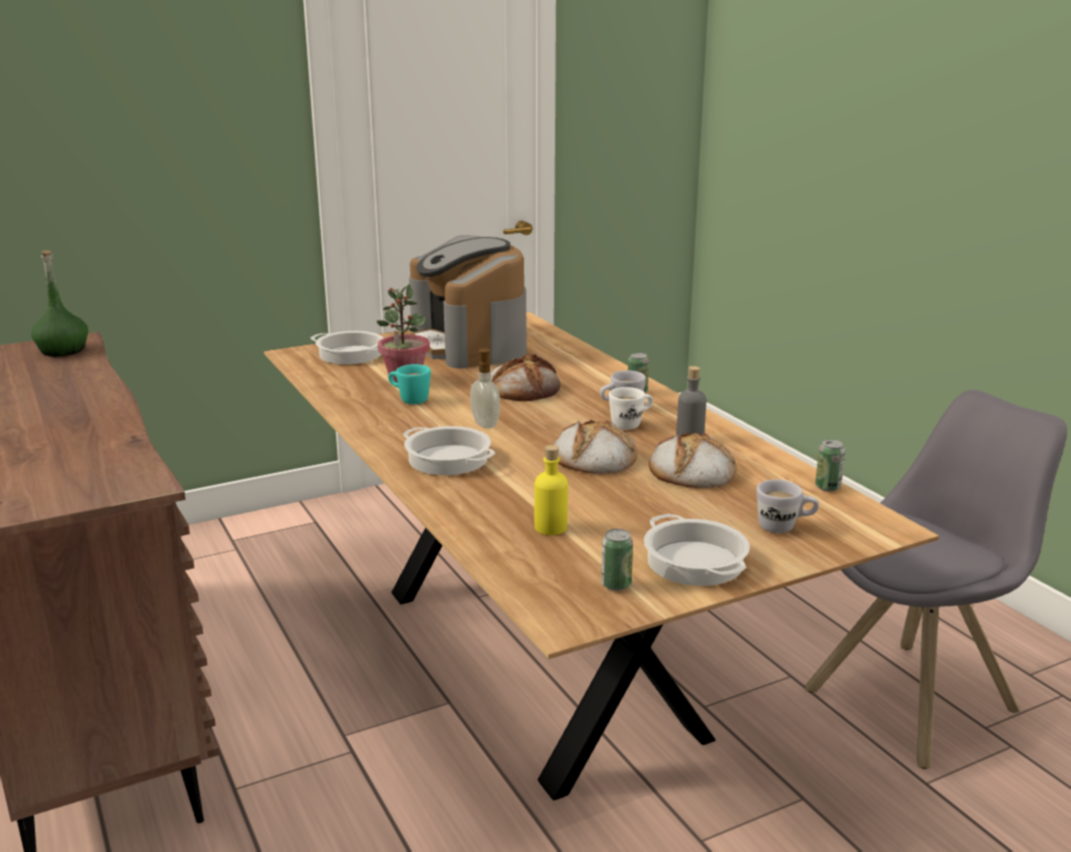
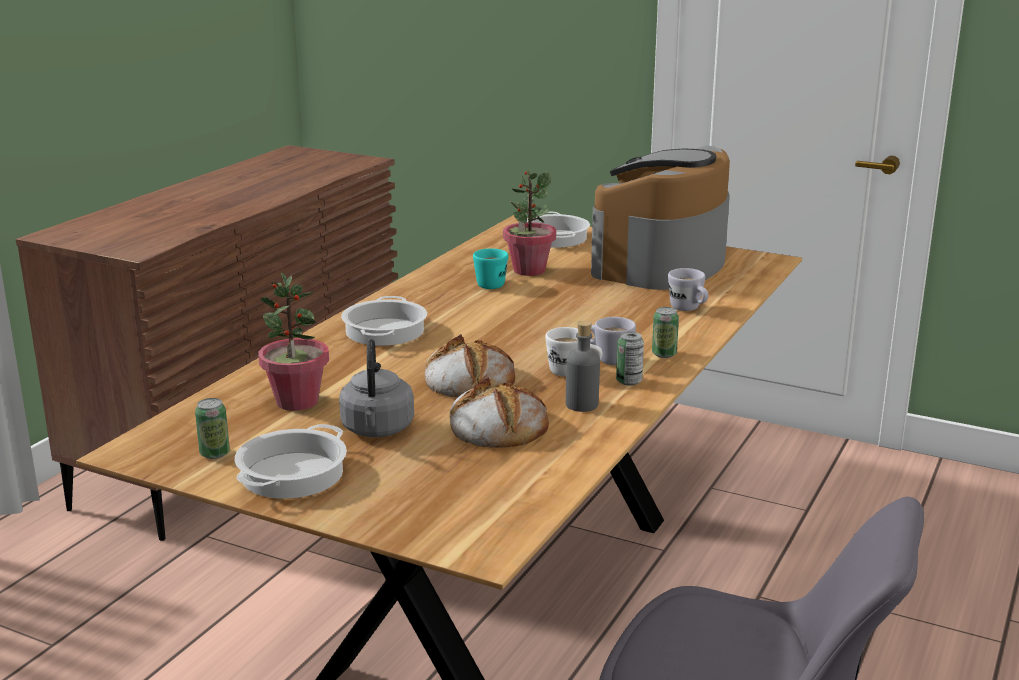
camera: 55 degrees right, 0 degrees up
green bottle [31,250,88,356] -> none
soap dispenser [470,349,500,428] -> none
bread [491,354,561,401] -> none
yellow bottle [534,445,568,535] -> potted plant [258,273,329,411]
white mug [757,479,819,533] -> white mug moved to [668,268,708,311]
can [815,439,845,491] -> can moved to [616,332,644,386]
none -> grey kettle [339,339,414,437]

